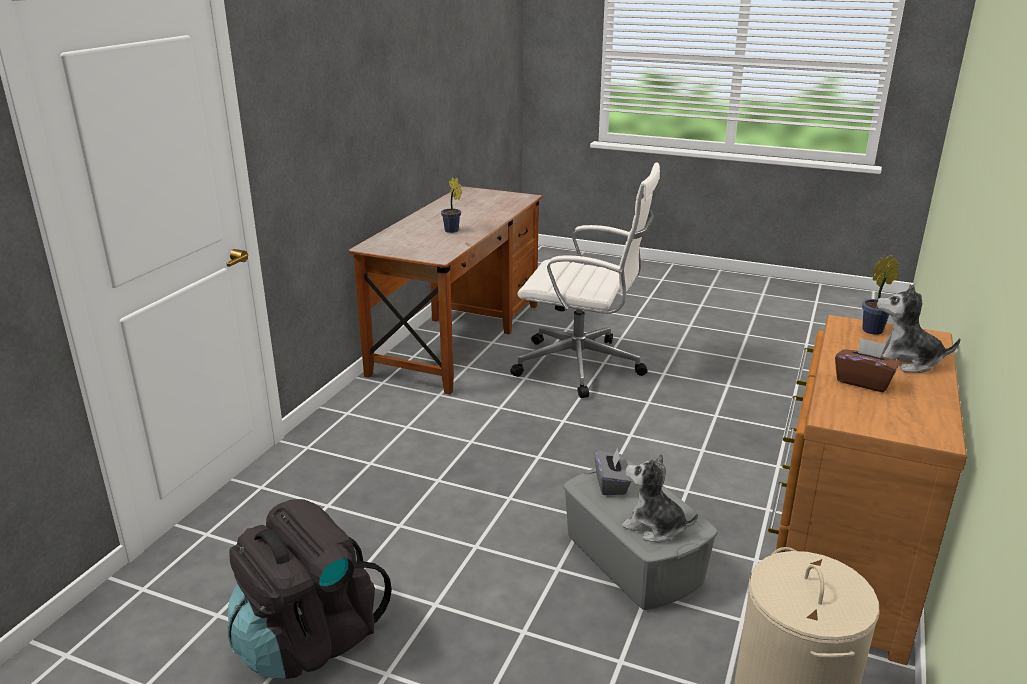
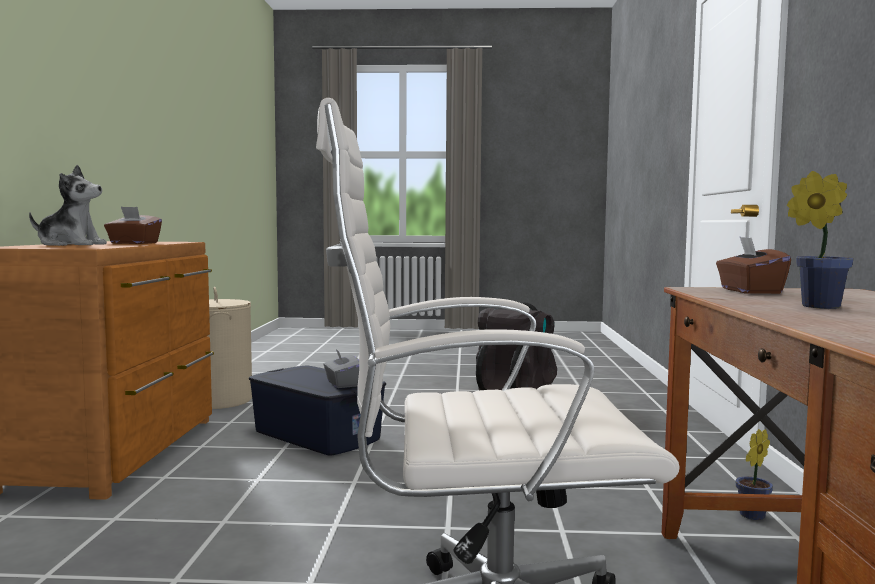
camera: 160 degrees right, 20 degrees down
grey storage box [563,461,718,610] -> blue storage box [249,366,386,456]
plush toy [622,454,698,543] -> none
potted plant [862,255,899,335] -> potted plant moved to [735,429,773,520]
none -> brown tissue box [716,236,791,294]

